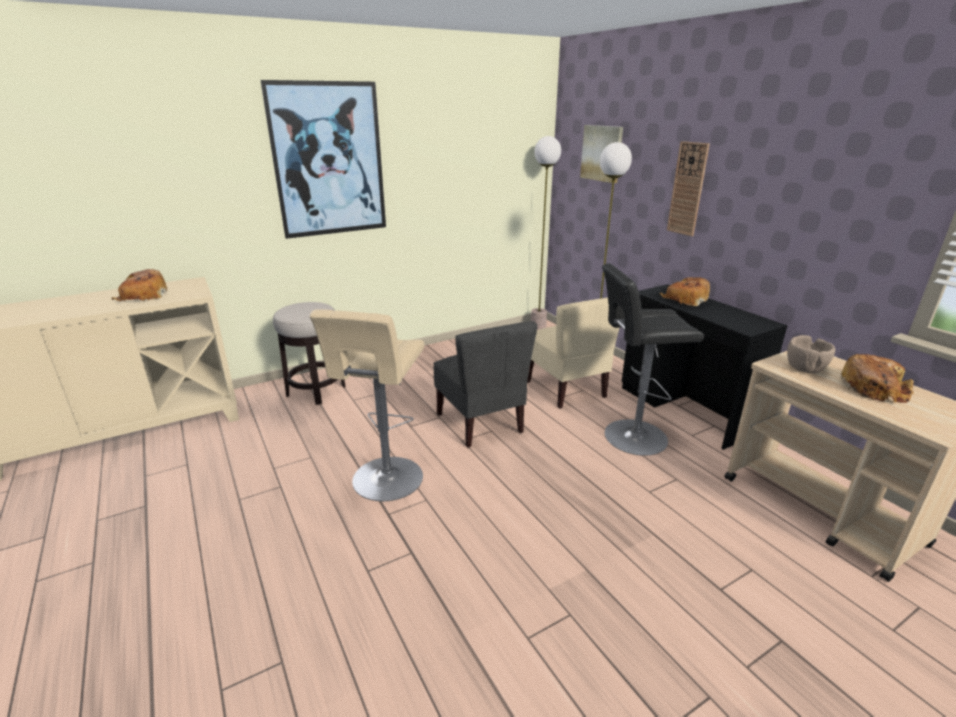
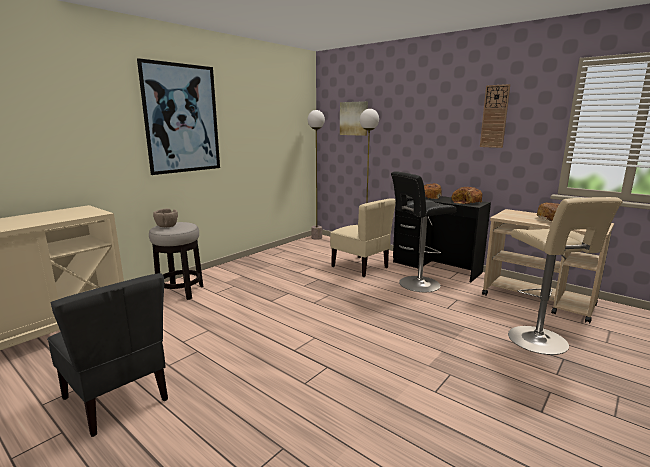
camera: 20 degrees left, 10 degrees down
bread [112,269,167,301] -> bread moved to [451,187,482,204]
beige stool [310,310,424,501] -> beige stool moved to [508,197,623,355]
grey chair [433,321,537,448] -> grey chair moved to [47,273,168,437]
wall clock [667,141,710,236] -> wall clock moved to [480,84,510,148]
brown bowl [787,335,835,373] -> brown bowl moved to [153,208,178,227]

